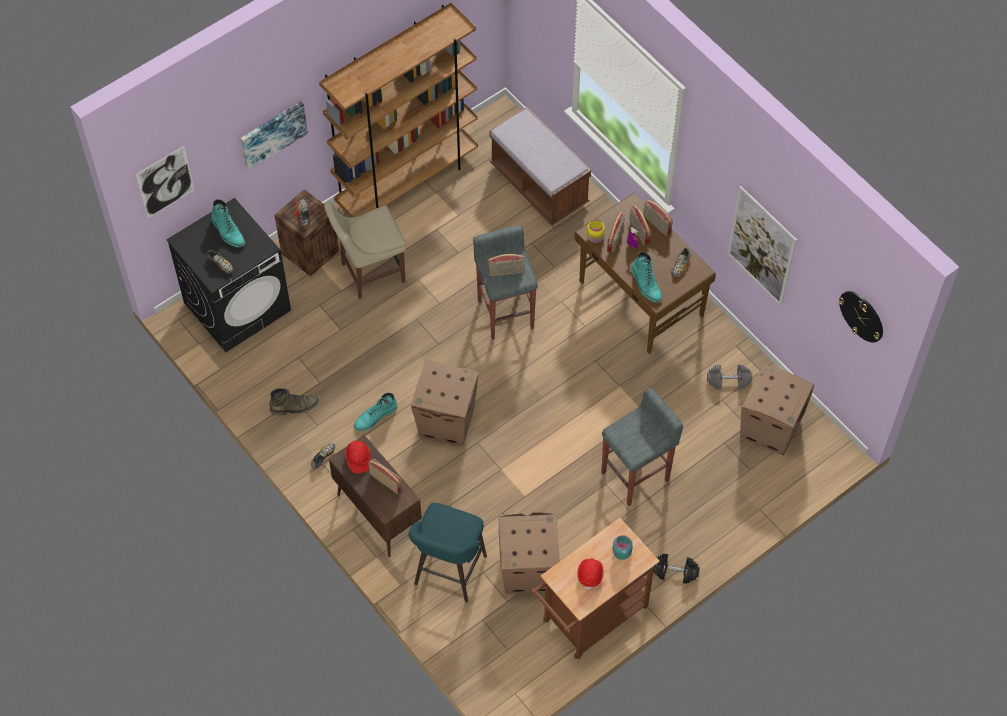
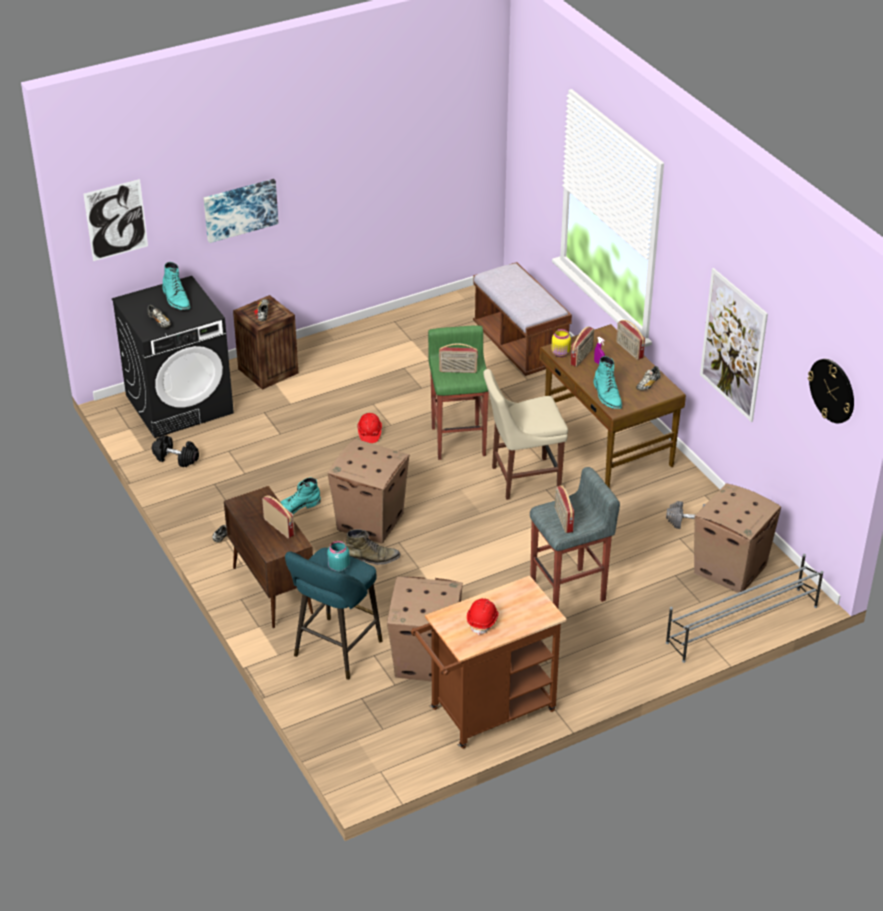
camera: 10 degrees right, 20 degrees down
green boot [269,388,319,416] -> green boot moved to [346,529,401,565]
brown bookcase [319,2,478,217] -> none
beige chair [324,202,406,299] -> beige chair moved to [483,369,568,500]
red hard hat [345,441,370,473] -> red hard hat moved to [358,413,382,443]
grey stool [473,225,538,340] -> green stool [428,326,489,460]
turquoise jar [613,535,633,560] -> turquoise jar moved to [327,541,350,573]
radio [630,205,651,245] -> radio moved to [555,485,574,533]
black dumbbell [653,554,700,584] -> black dumbbell moved to [152,435,199,467]
none -> grey shoe rack [666,554,823,663]

